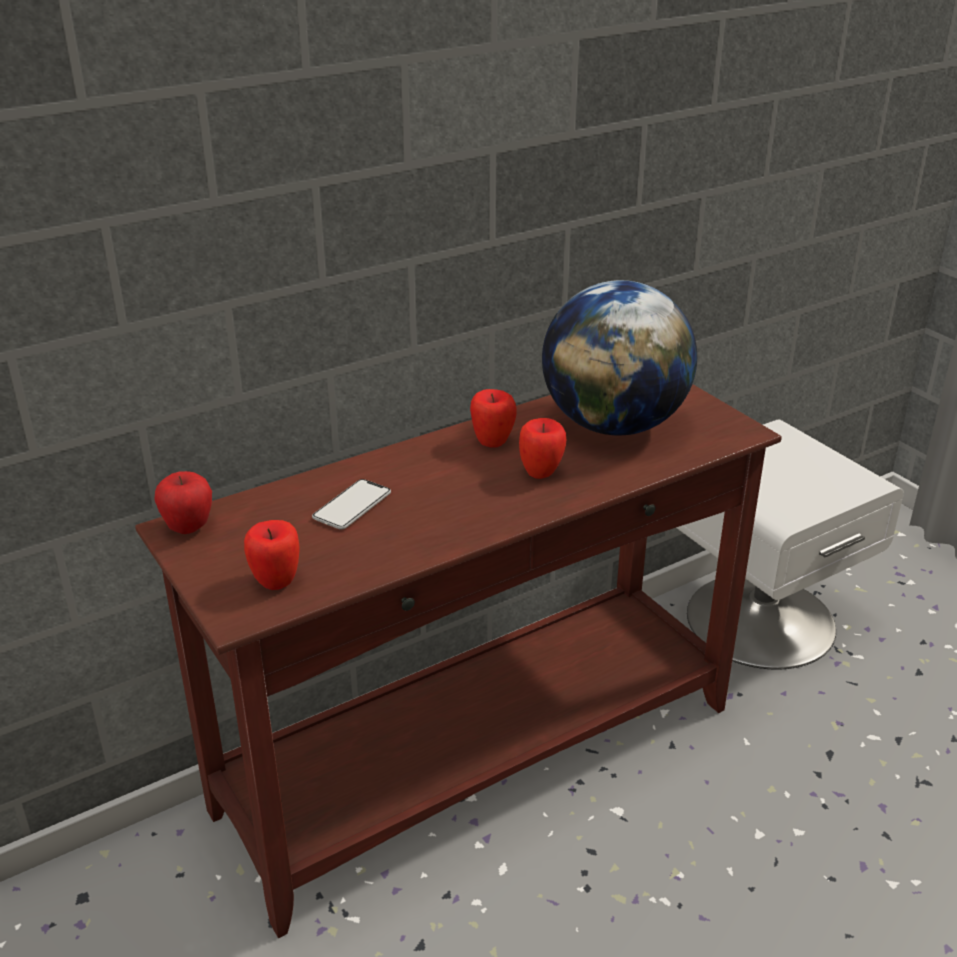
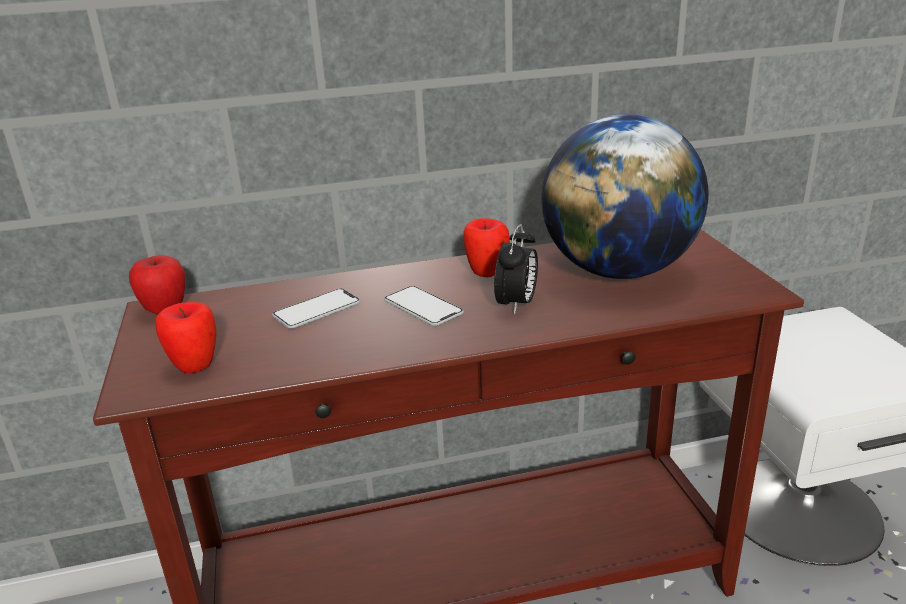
camera: 20 degrees right, 5 degrees down
apple [519,418,566,479] -> alarm clock [494,224,538,315]
none -> phone [384,286,464,326]

